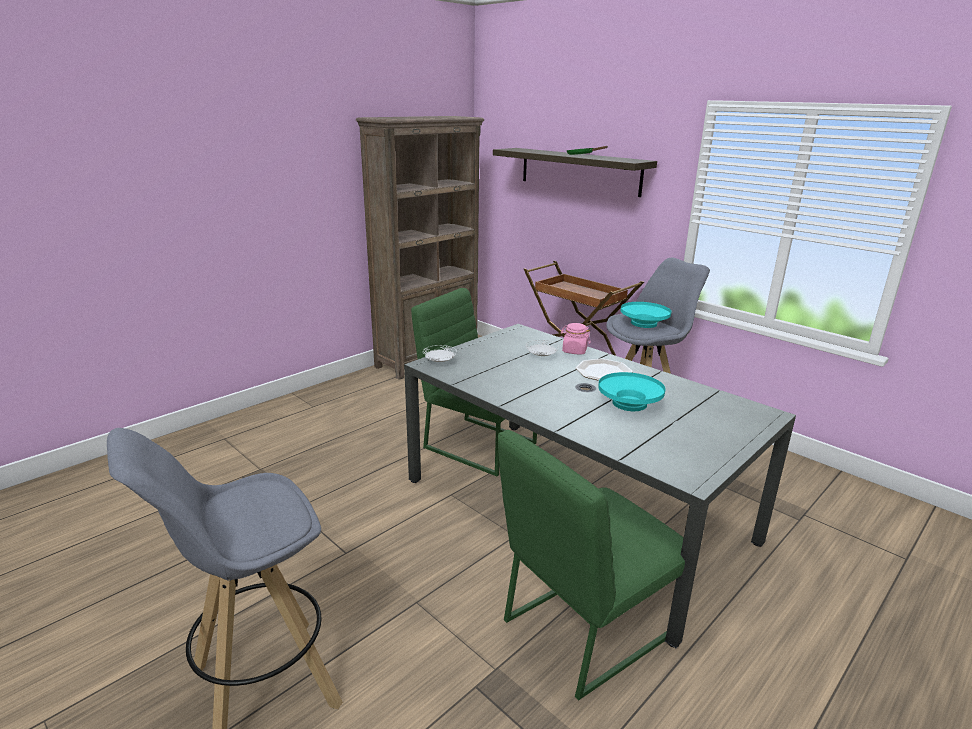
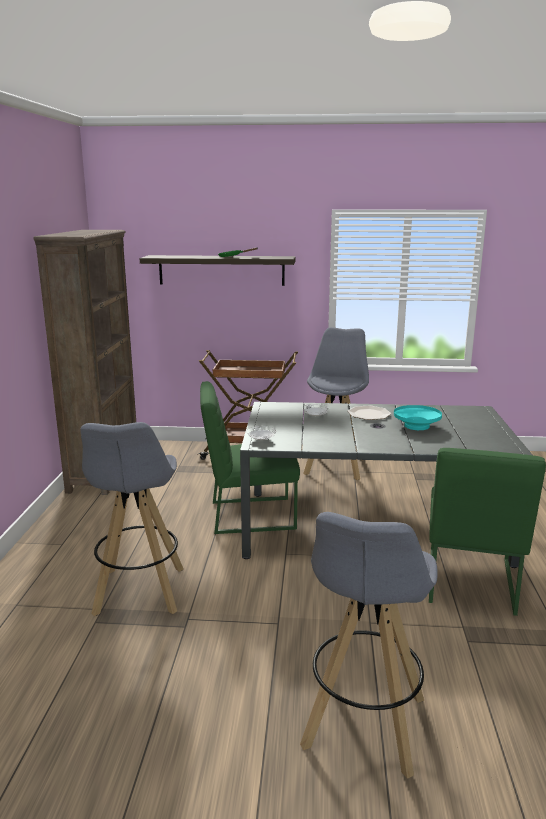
camera: 40 degrees left, 5 degrees down
pink jar [561,323,590,354] -> none
turquoise bowl [621,302,671,328] -> none
none -> grey stool [80,422,184,616]

